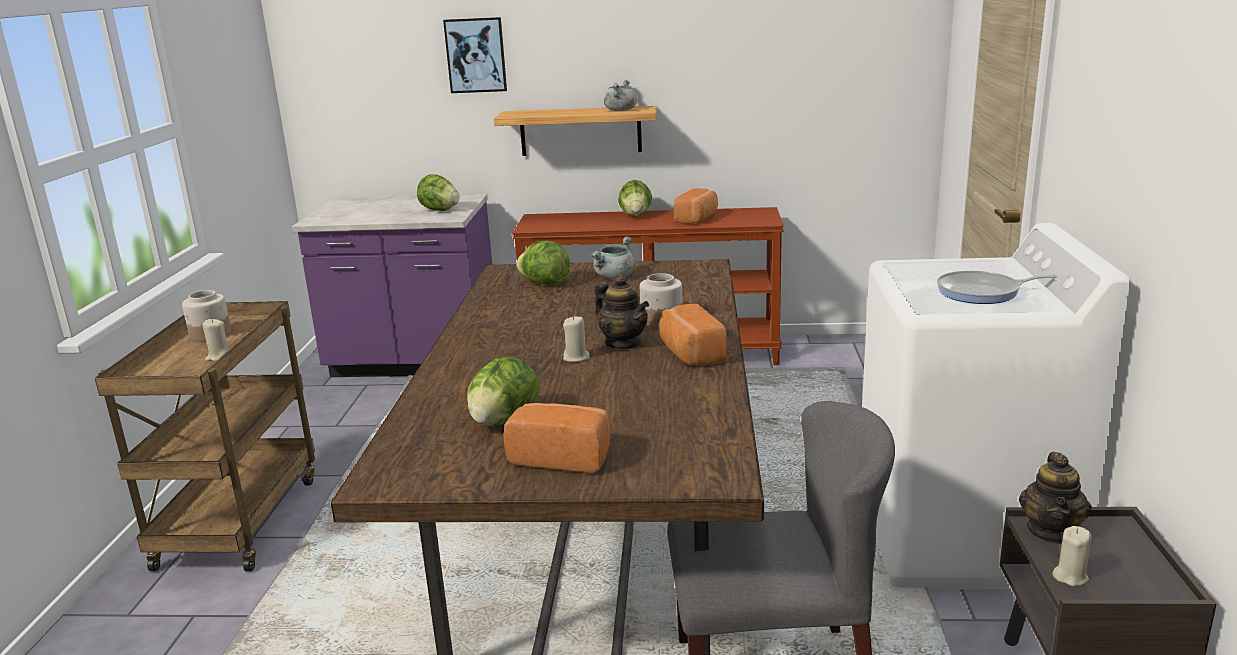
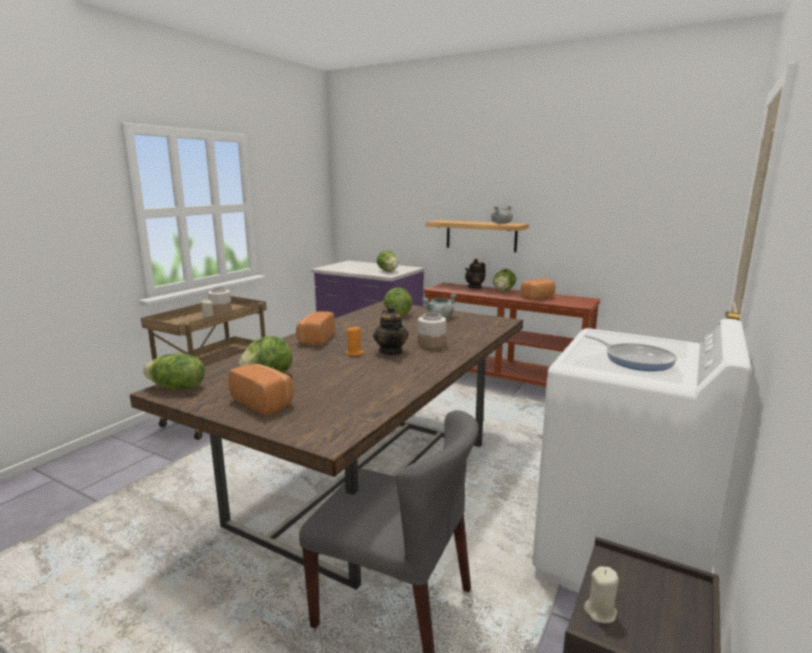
camera: 25 degrees right, 5 degrees down
picture [443,17,507,93] -> none
beige candle [563,316,590,362] -> orange candle [345,326,364,356]
bread [659,304,727,366] -> bread moved to [296,311,335,346]
frying pan [937,271,1057,304] -> frying pan turned 150 degrees counterclockwise [584,335,677,371]
teapot [1019,452,1092,544] -> teapot moved to [465,259,485,289]
none -> lettuce [143,353,205,390]

